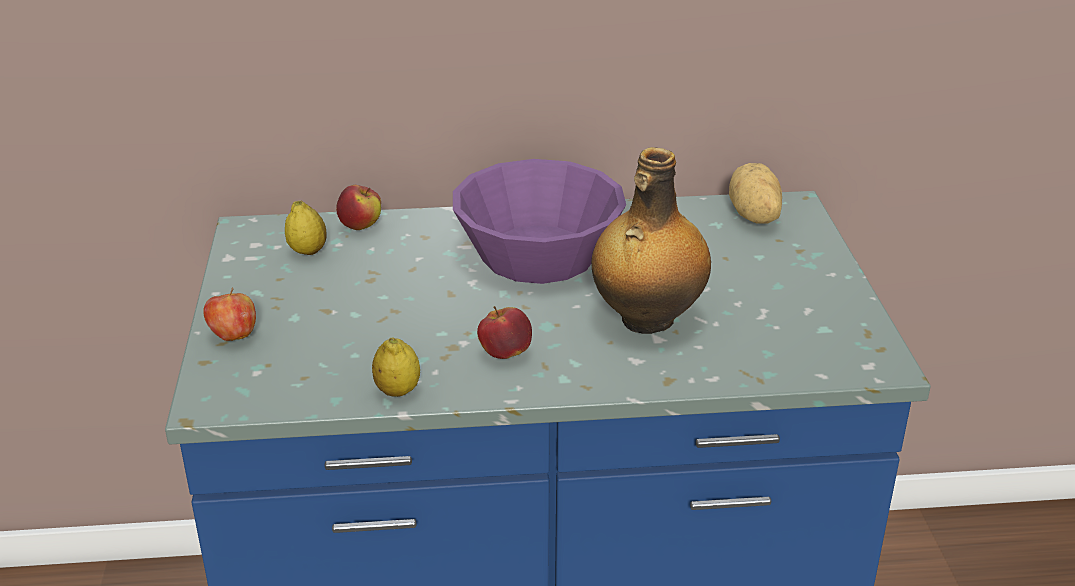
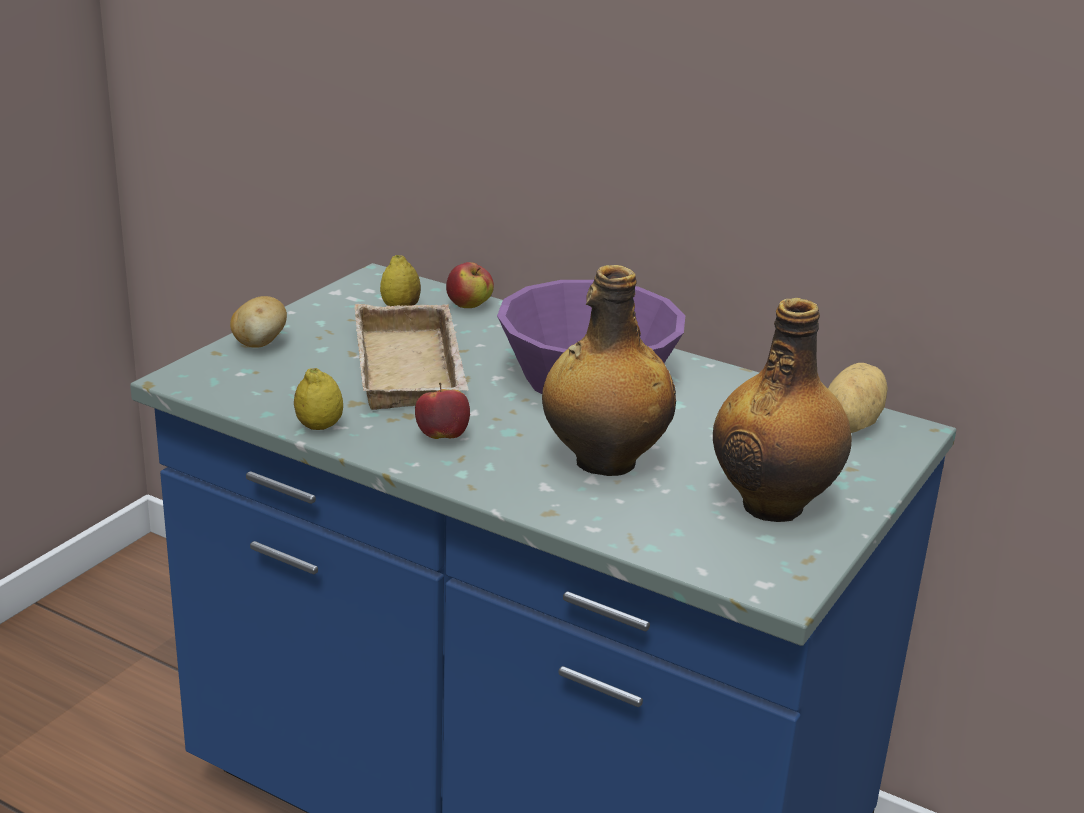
camera: 35 degrees right, 5 degrees down
apple [203,287,256,341] -> potato [230,296,287,348]
none -> beige tray [354,304,469,410]
none -> bottle [713,298,852,522]

